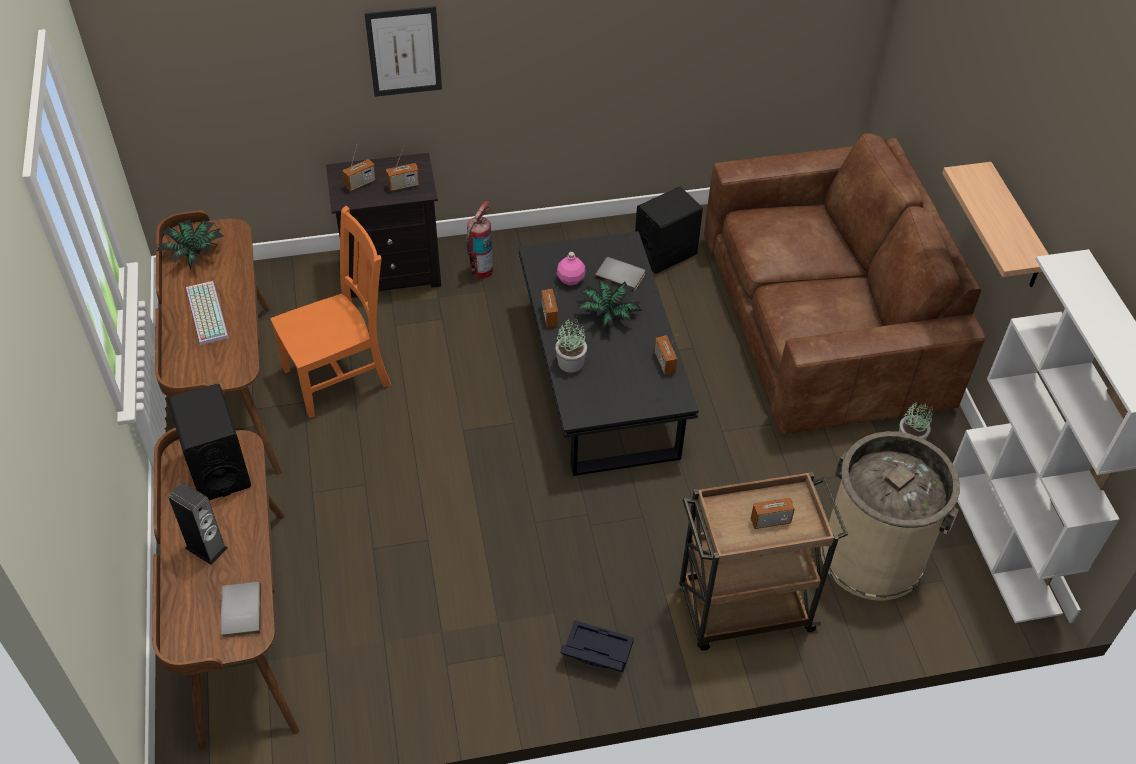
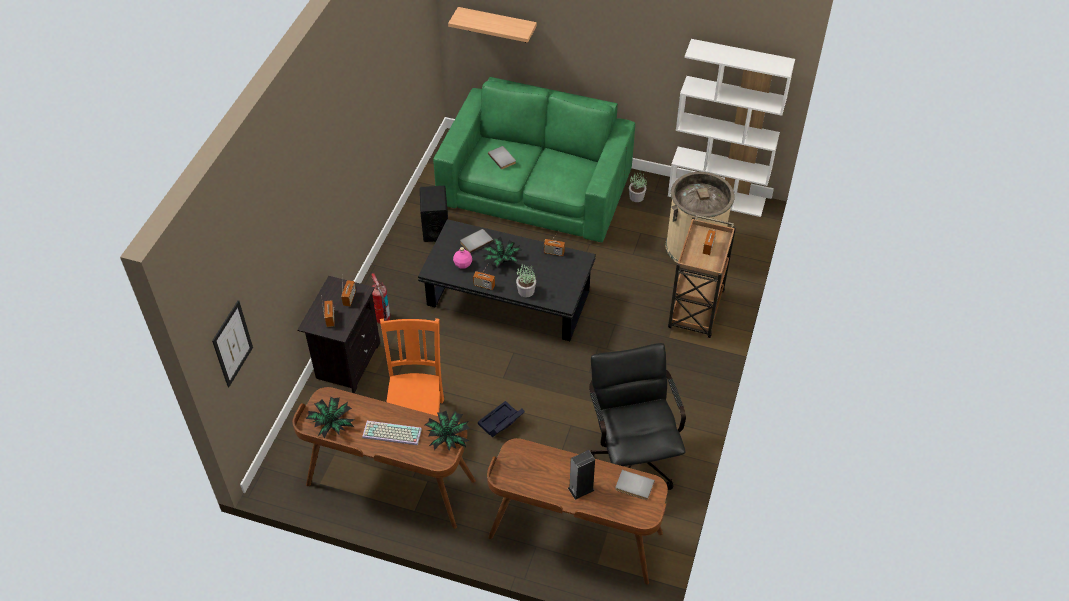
camera: 60 degrees left, 0 degrees up
black speaker [168,384,251,500] -> none
picture [364,6,442,97] -> picture moved to [212,300,253,387]
black storage box [560,621,634,672] -> black storage box moved to [478,401,525,438]
brown sofa [704,133,985,434] -> green sofa [433,77,635,242]
shelf [942,162,1049,287] -> shelf moved to [448,7,537,43]
none -> potted plant [425,411,470,451]
none -> grey book [488,146,516,170]
none -> black office chair [589,343,686,490]

